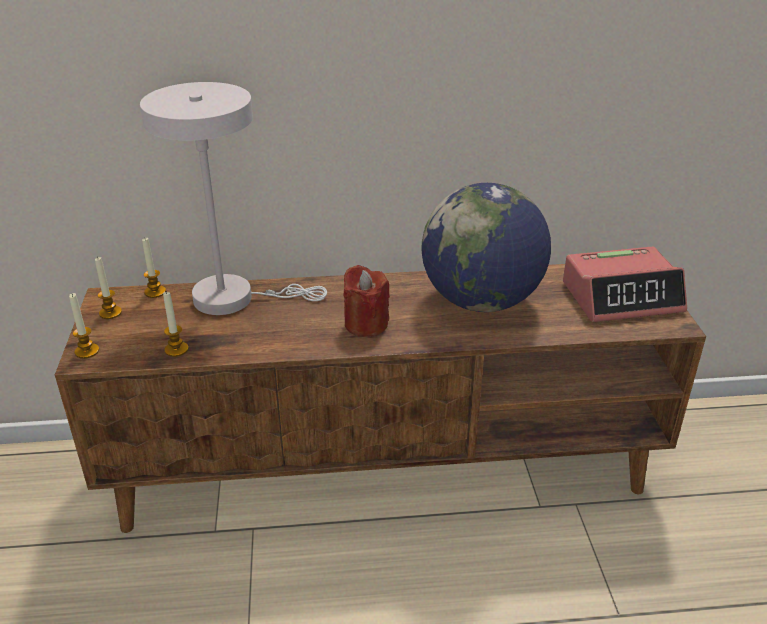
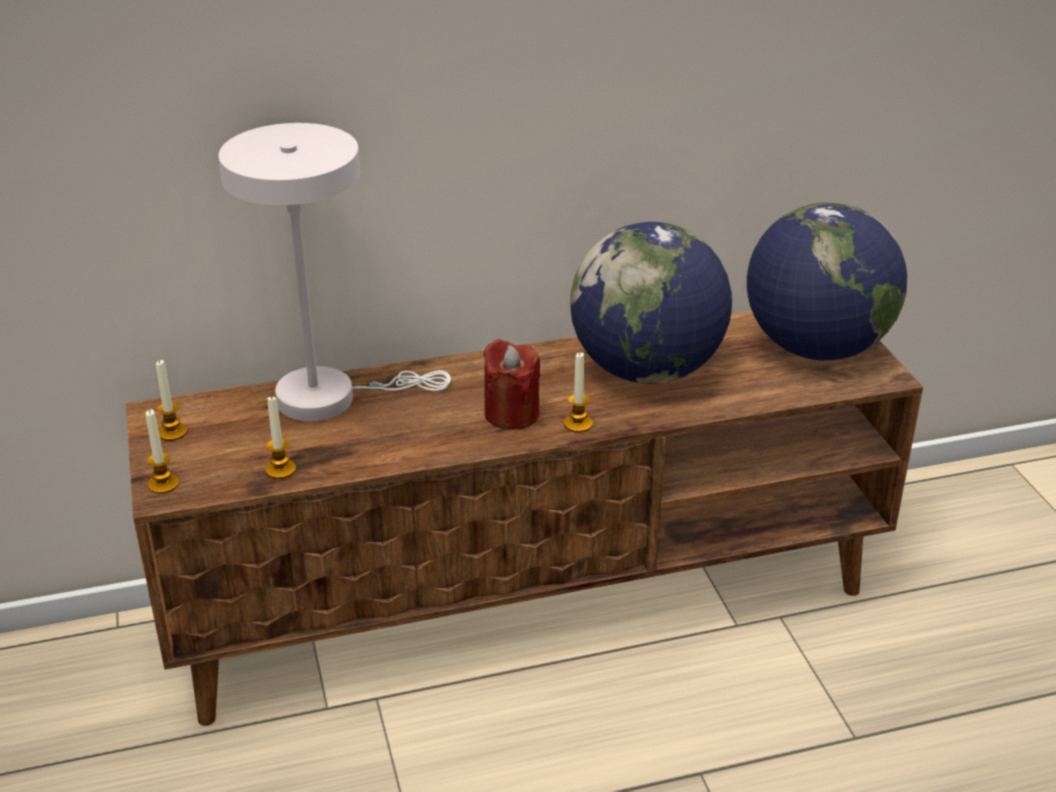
camera: 10 degrees left, 0 degrees up
candle [142,238,166,298] -> candle moved to [564,352,593,433]
alarm clock [563,247,687,322] -> globe [747,202,907,360]

